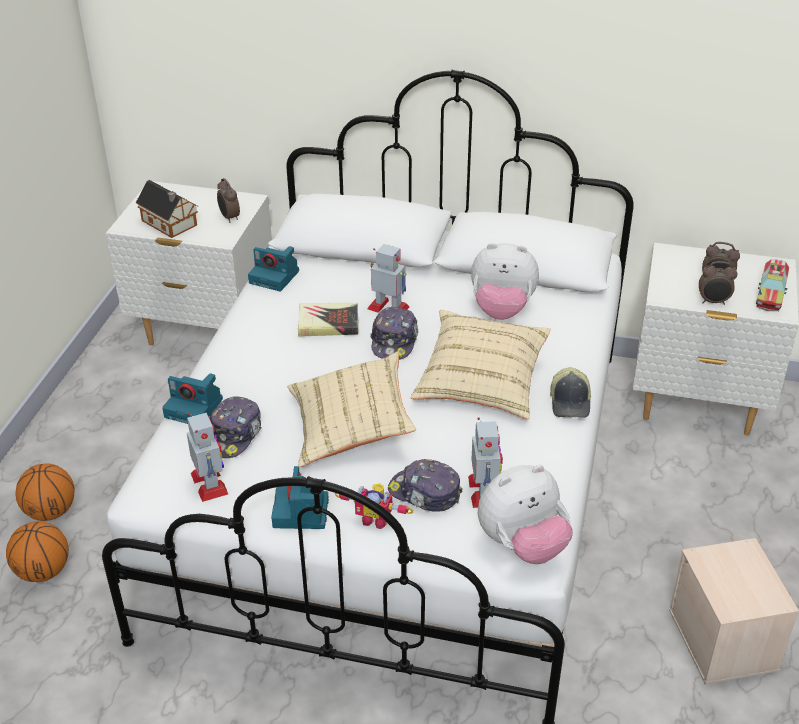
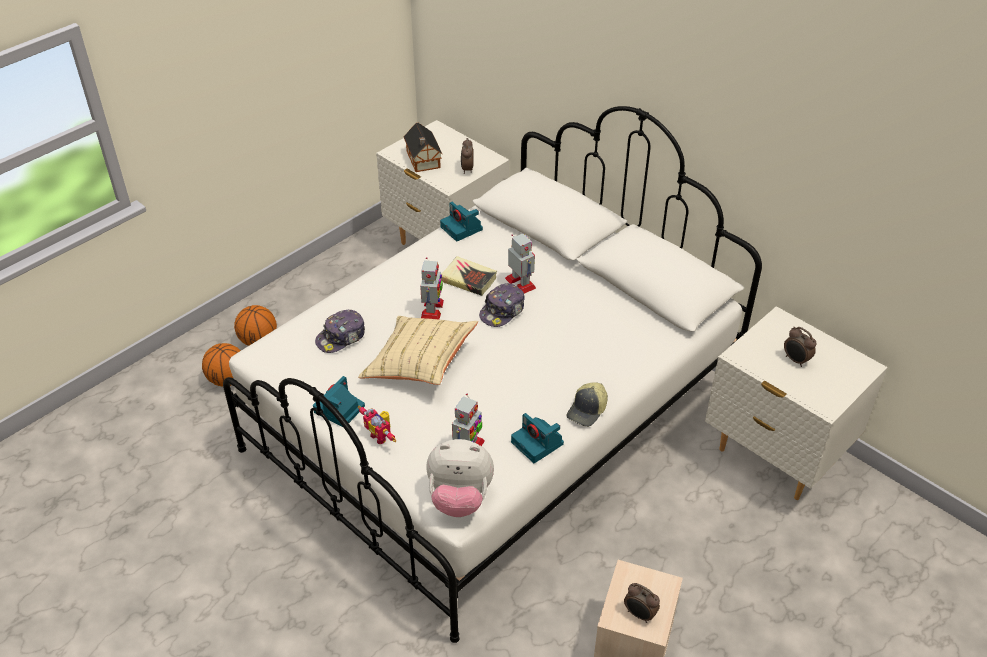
camera: 30 degrees right, 5 degrees up
camera [162,373,223,424] -> camera moved to [511,413,564,463]
toy robot [187,413,228,502] -> toy robot moved to [420,257,444,319]
cap [388,459,463,512] -> none
beige pillow [410,310,551,419] -> none
plush toy [471,243,539,320] -> none
alarm clock [699,261,737,305] -> alarm clock moved to [624,583,660,623]
toy truck [756,259,789,311] -> none

